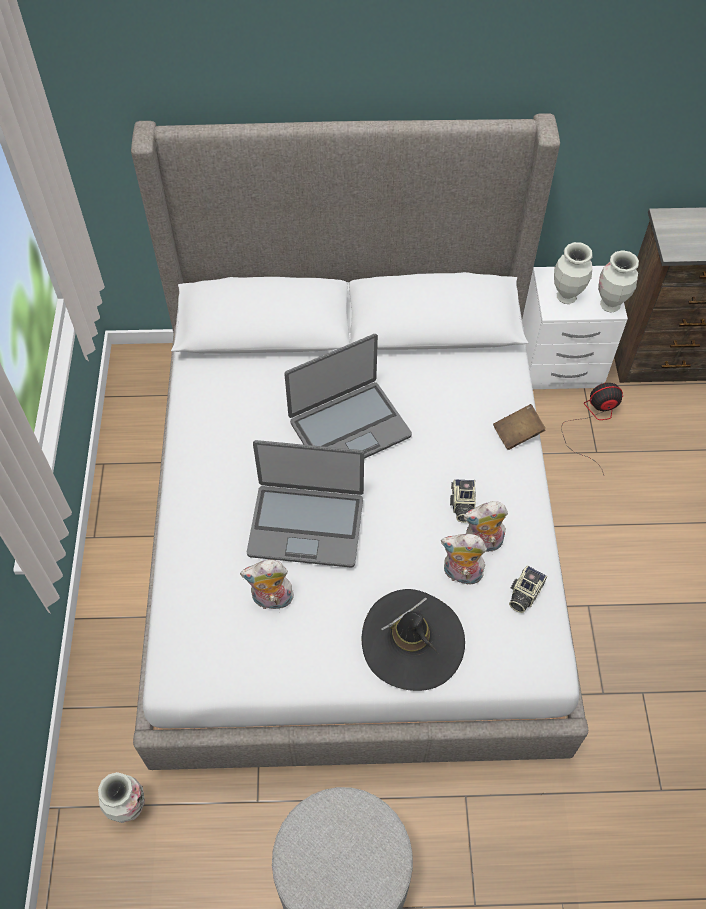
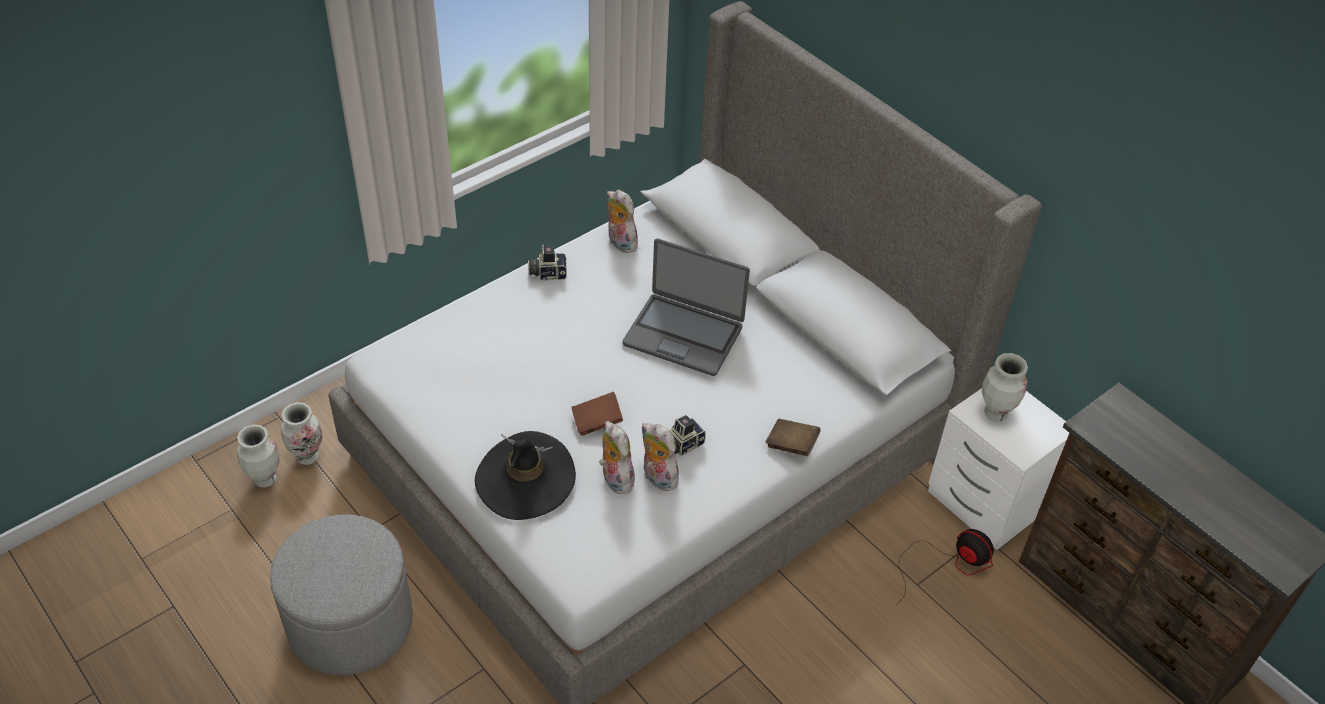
camera: 50 degrees right, 10 degrees down
plush toy [240,560,296,609] -> plush toy moved to [607,190,641,253]
laptop [247,440,364,568] -> none
camera [509,566,547,613] -> camera moved to [528,244,567,280]
vase [598,250,639,313] -> vase moved to [237,424,280,488]
none -> brown book [571,392,623,436]

